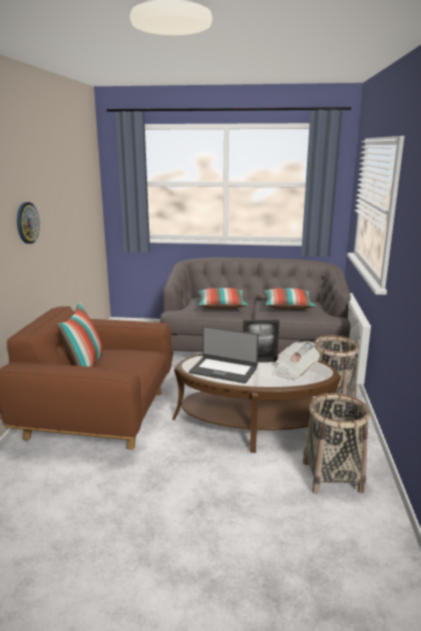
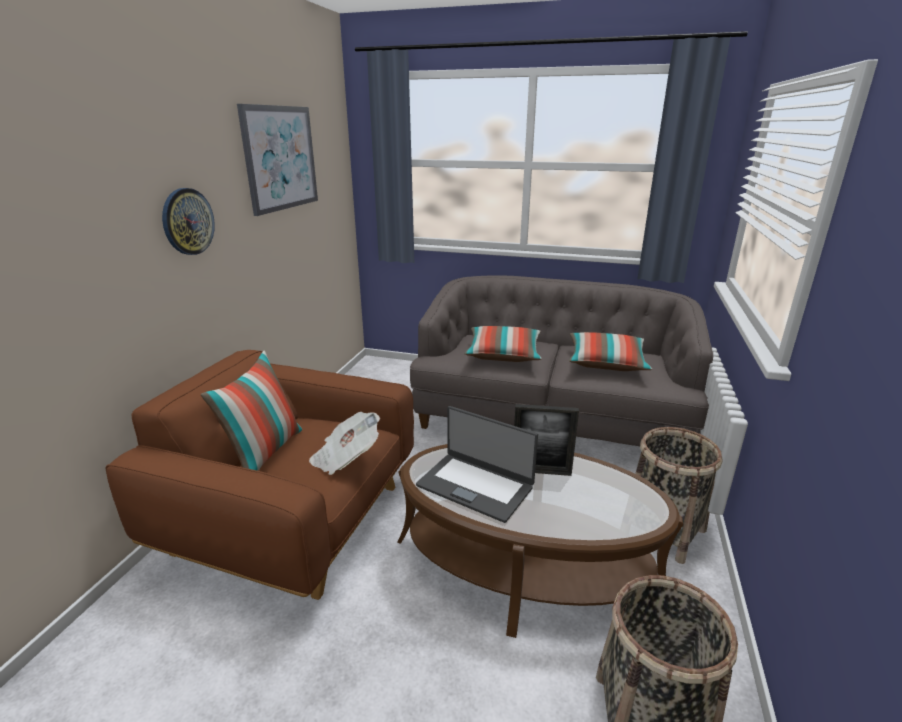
camera: 10 degrees right, 5 degrees up
newspaper [272,341,320,379] -> newspaper moved to [309,412,380,475]
none -> picture [237,104,318,216]

